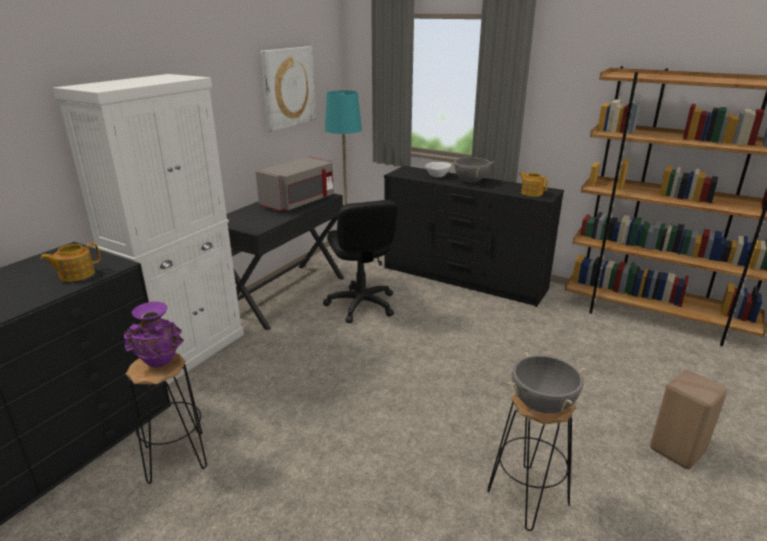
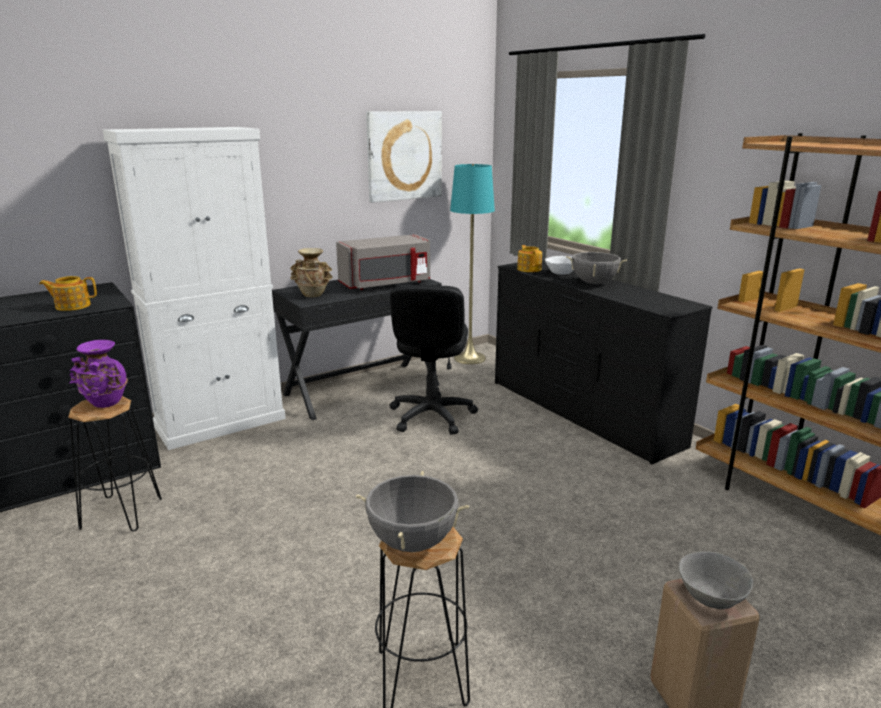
camera: 25 degrees right, 5 degrees down
teapot [519,172,548,197] -> teapot moved to [517,245,542,272]
none -> beige vase [290,248,333,297]
none -> grey bowl [679,551,754,609]

